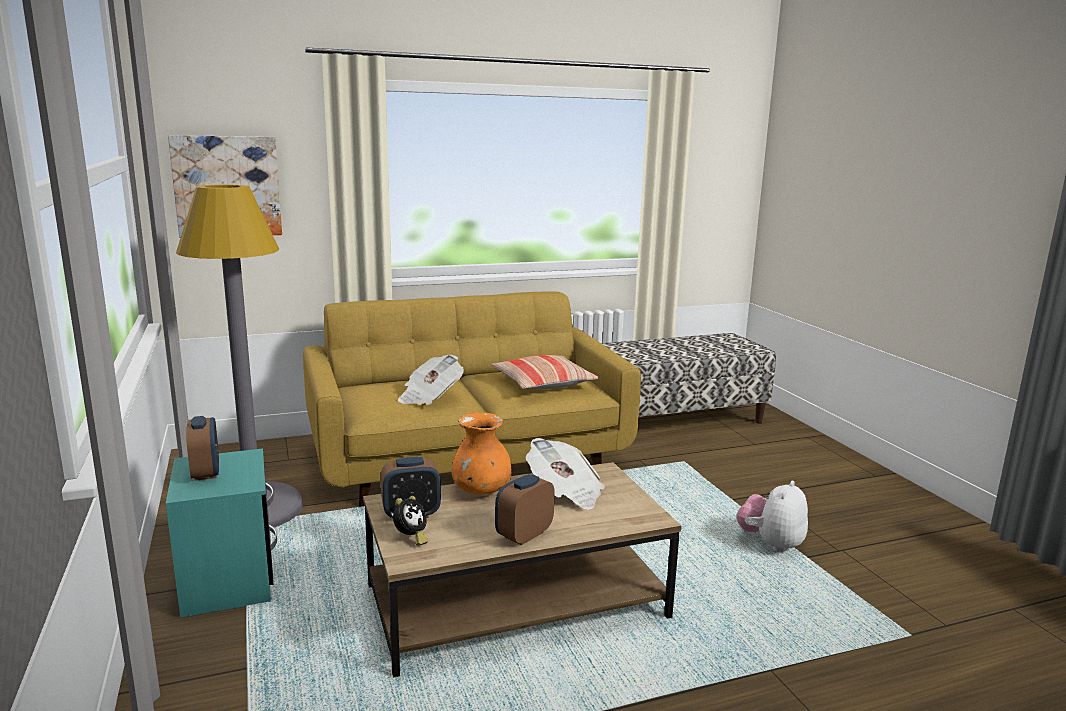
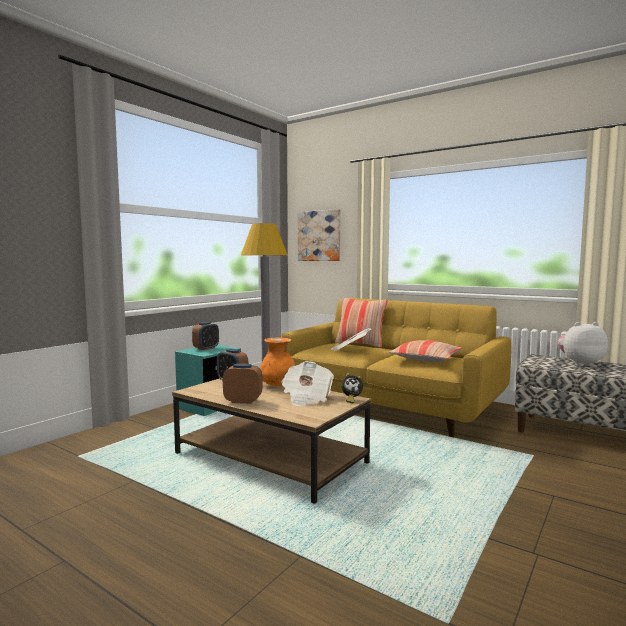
camera: 55 degrees right, 10 degrees down
alarm clock [393,496,428,546] -> alarm clock moved to [342,373,363,403]
plush toy [737,480,808,552] -> plush toy moved to [557,322,608,366]
none -> pillow [335,298,388,348]

